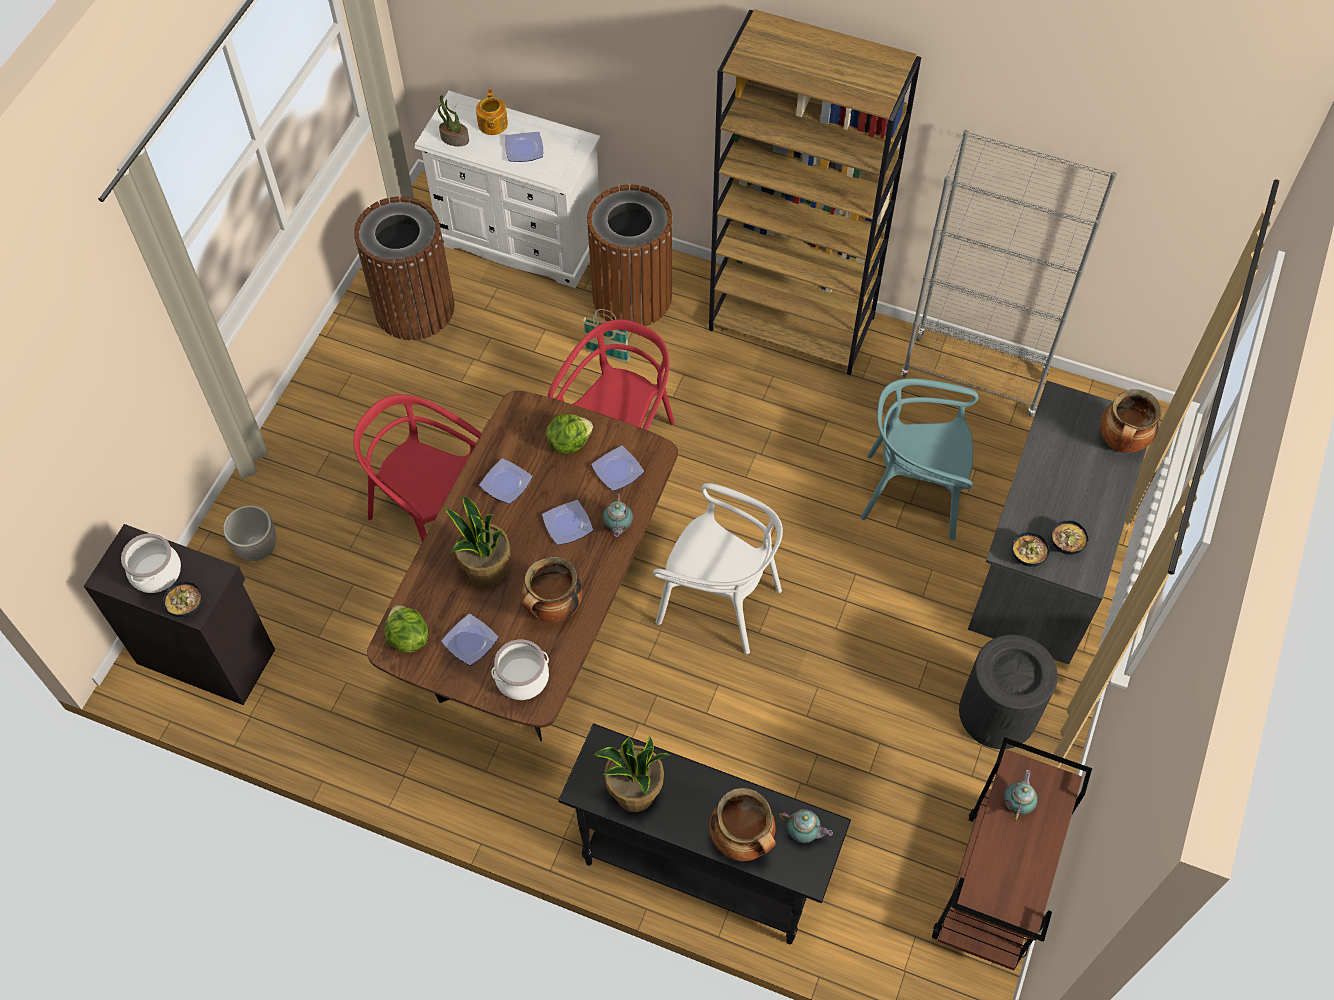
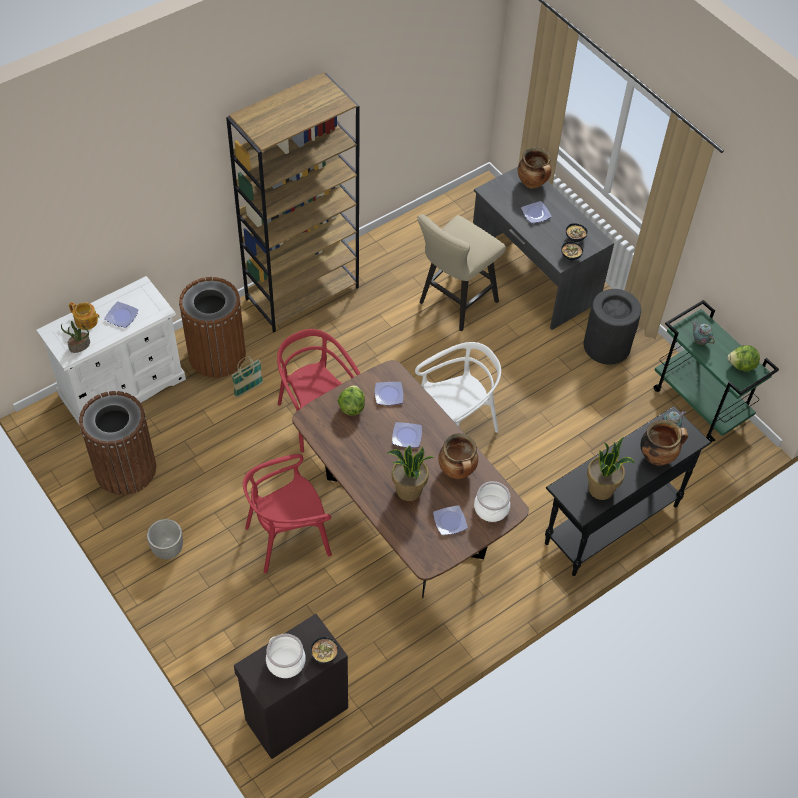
camera: 60 degrees left, 5 degrees down
planter [223,505,276,561] -> planter moved to [147,519,183,560]
lettuce [385,605,428,653] -> lettuce moved to [727,345,760,372]
plate [479,458,533,504] -> plate moved to [521,201,552,223]
teapot [603,493,633,537] -> none
turquoise chair [861,378,978,540] -> beige stool [417,214,506,332]
grey bookcase [901,130,1117,417] -> none
brown cart [932,737,1092,971] -> green cart [654,300,779,443]

